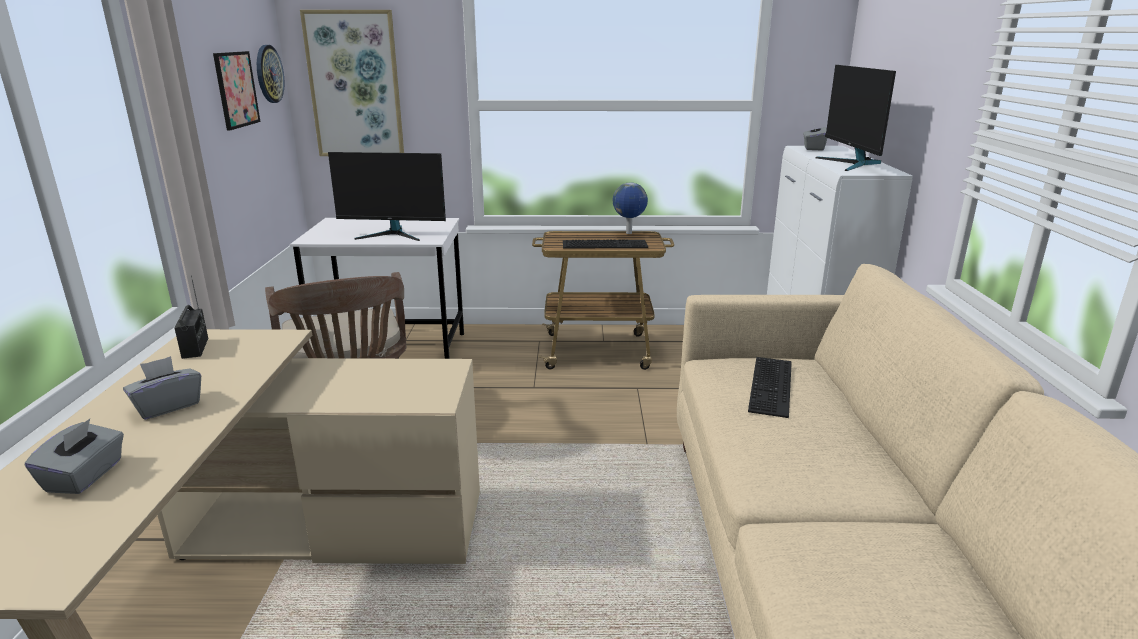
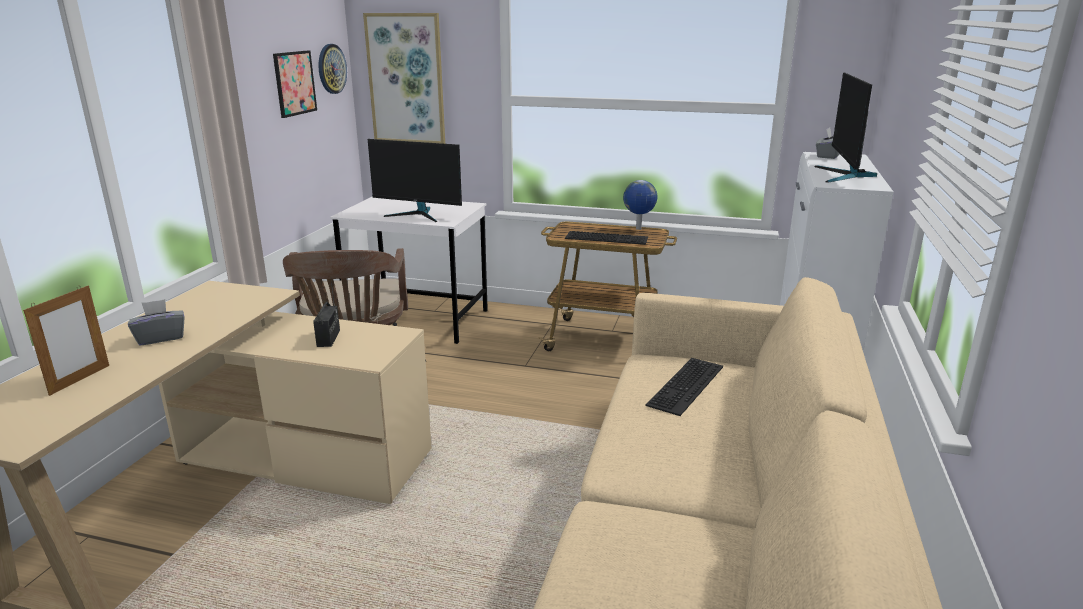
camera: 15 degrees right, 0 degrees up
grey tissue box [25,419,124,494] -> picture frame [23,285,109,396]
radio [174,275,208,359] -> radio moved to [313,281,340,347]

